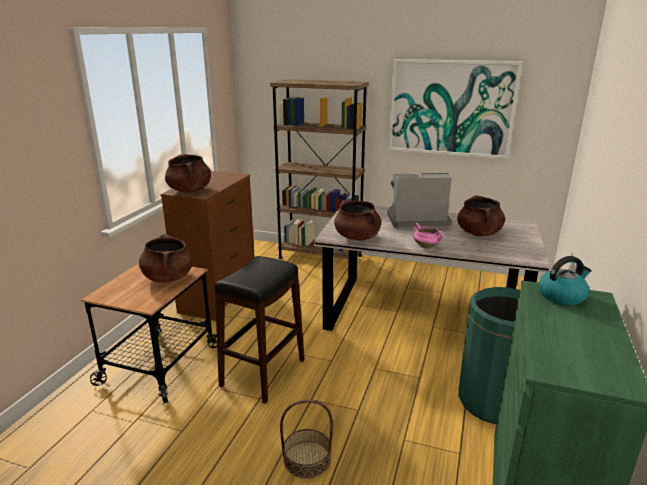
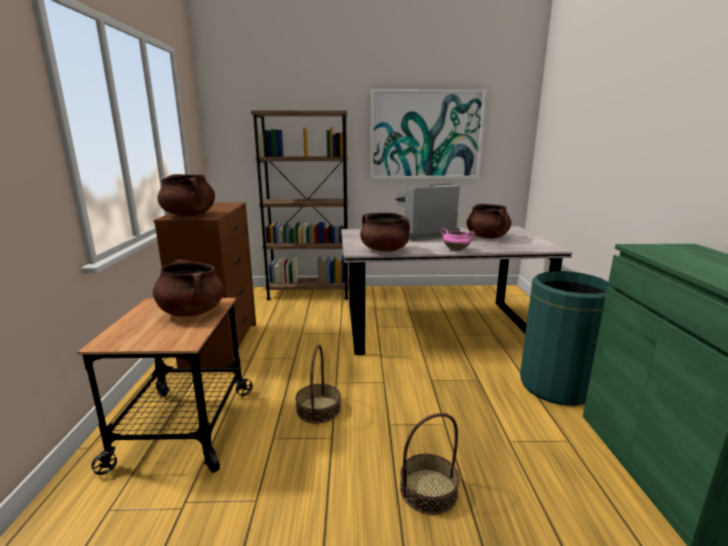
camera: 20 degrees left, 5 degrees down
black stool [215,256,305,404] -> basket [296,344,341,423]
kettle [539,256,591,305] -> none

